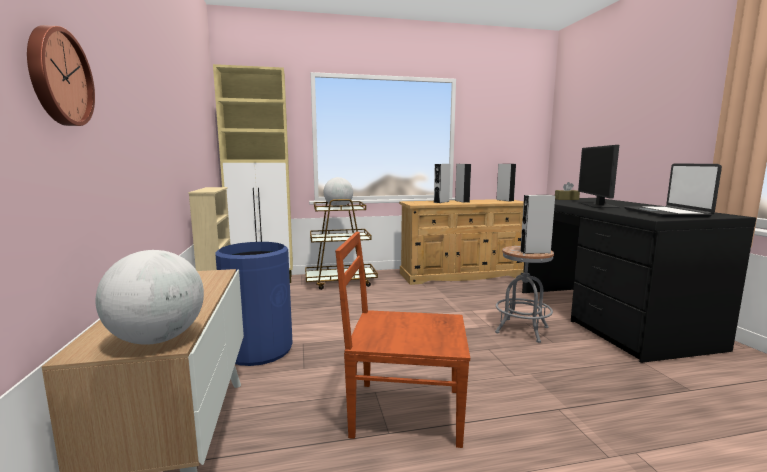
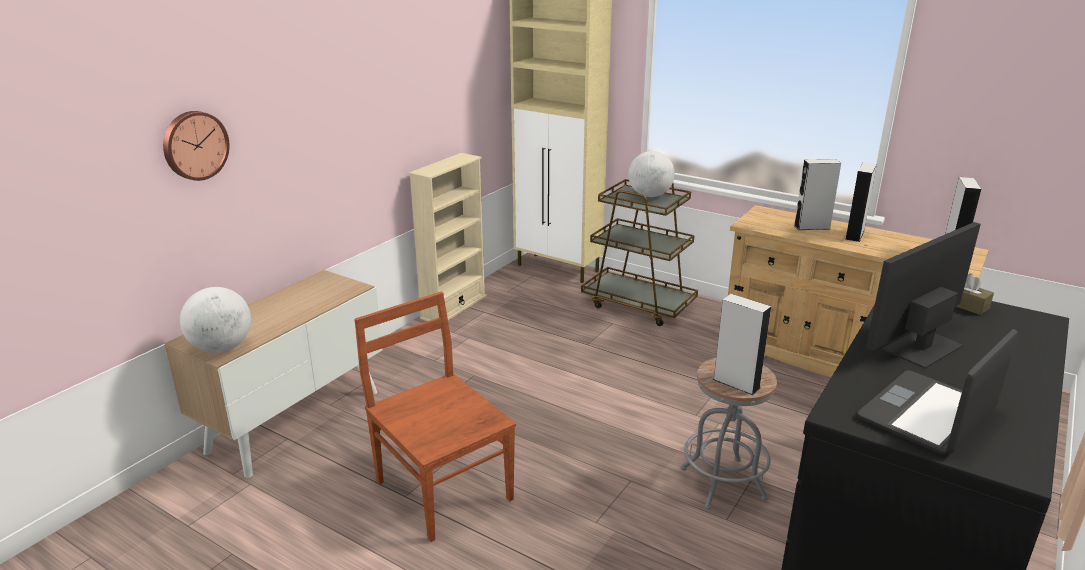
camera: 45 degrees right, 15 degrees up
blue trash can [215,242,293,366] -> none

